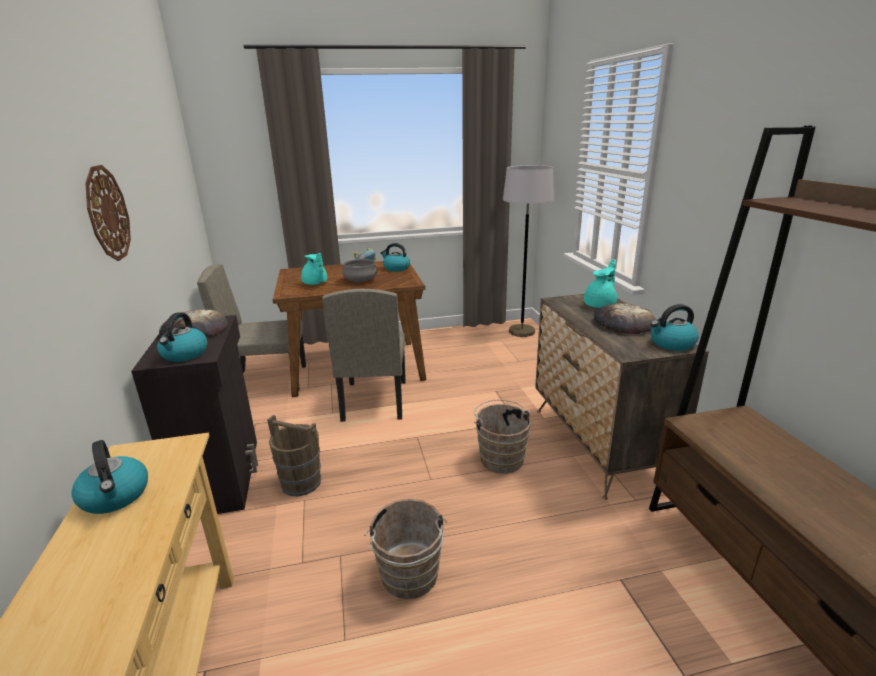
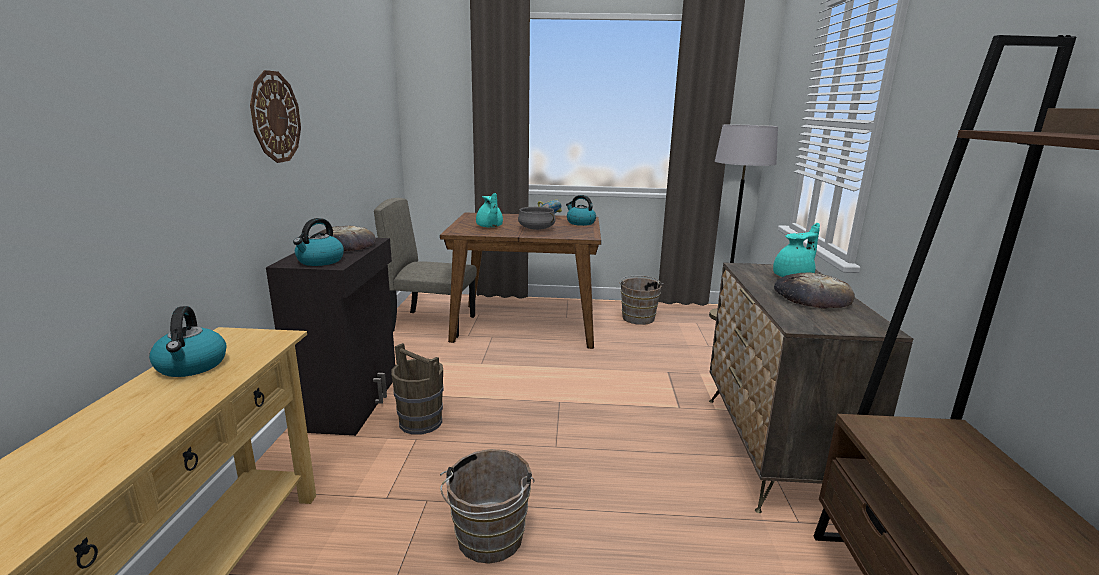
camera: 15 degrees right, 5 degrees down
beige chair [322,289,406,422] -> none
brown bucket [474,400,531,474] -> brown bucket moved to [619,276,664,325]
kettle [651,304,699,351] -> none

